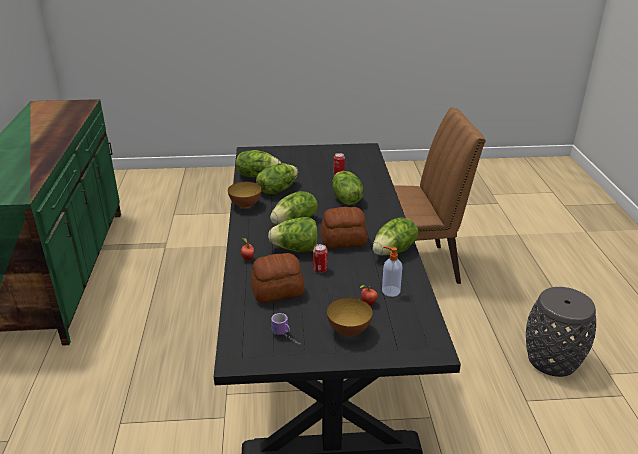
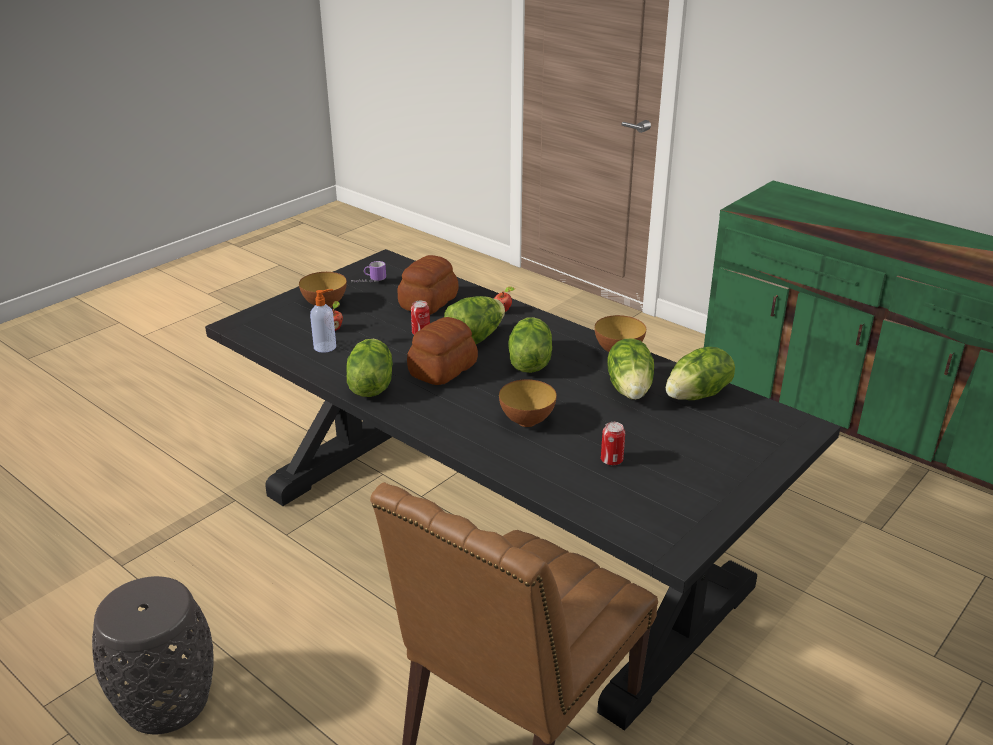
camera: 135 degrees right, 0 degrees up
lettuce [332,171,363,205] -> bowl [499,379,557,427]

